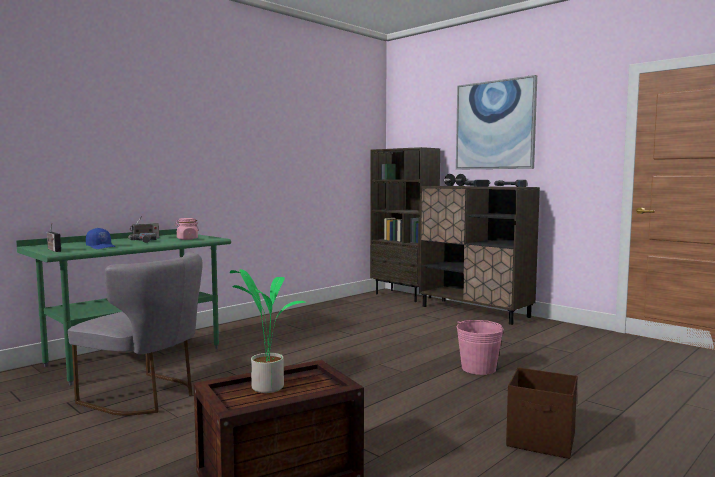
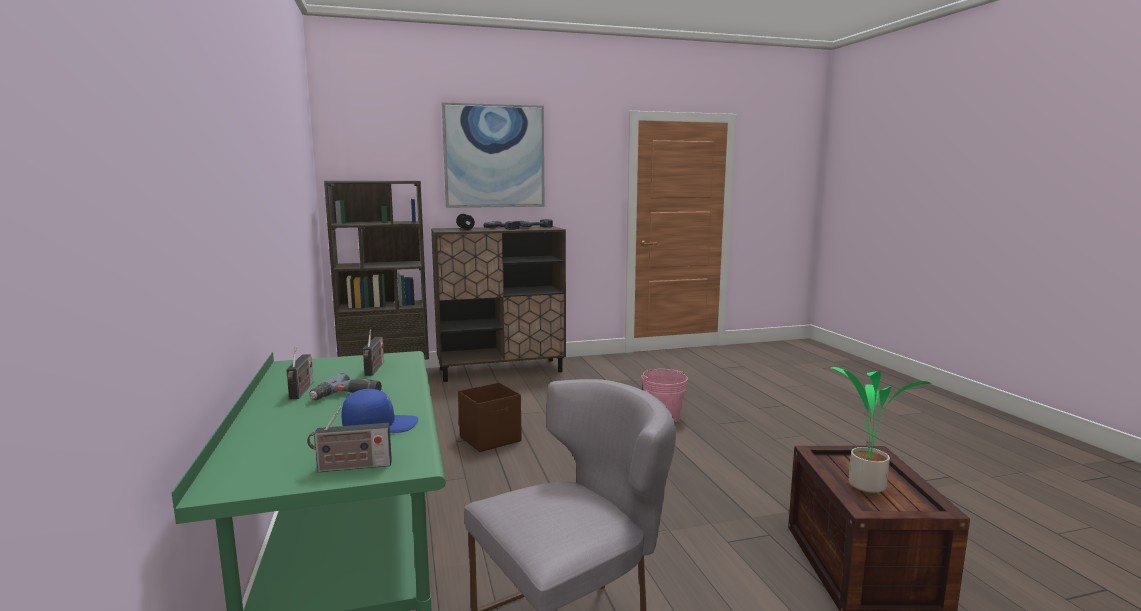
camera: 60 degrees left, 5 degrees up
pink jar [175,218,199,240] -> radio [363,329,384,376]
brown storage box [506,367,577,459] -> brown storage box moved to [458,382,522,452]

